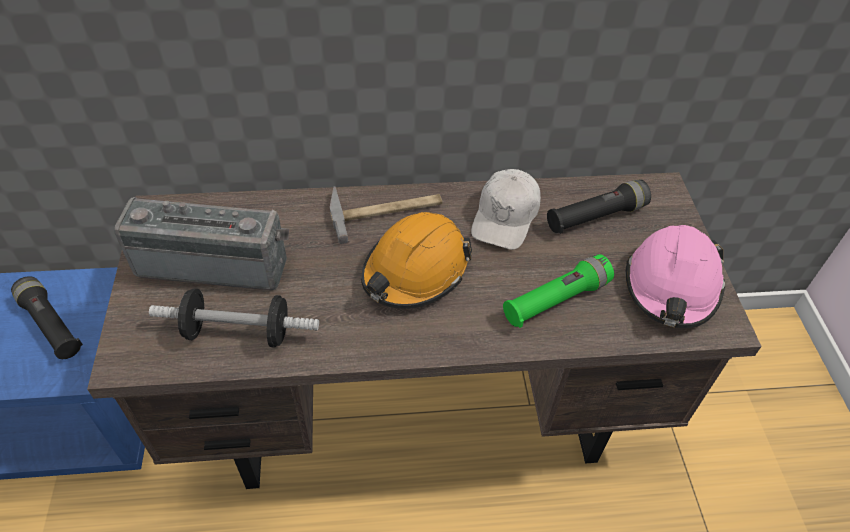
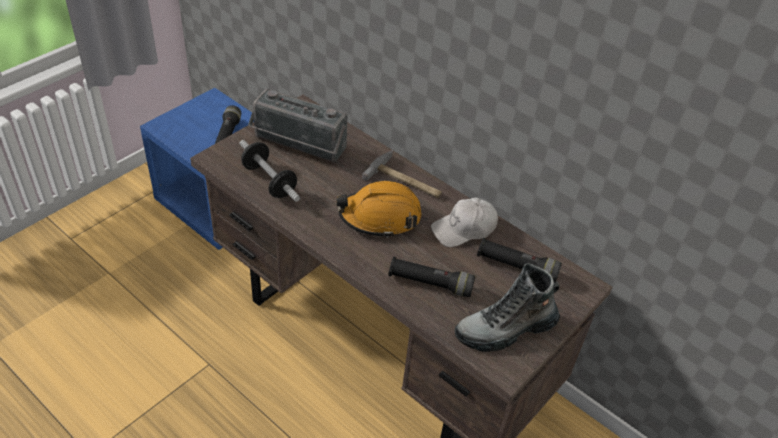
camera: 45 degrees right, 5 degrees down
radio [115,197,289,290] -> radio turned 150 degrees clockwise [248,89,347,162]
green flashlight [503,254,614,328] -> black flashlight [388,257,475,297]
pink hard hat [626,225,725,328] -> boot [455,263,560,352]

